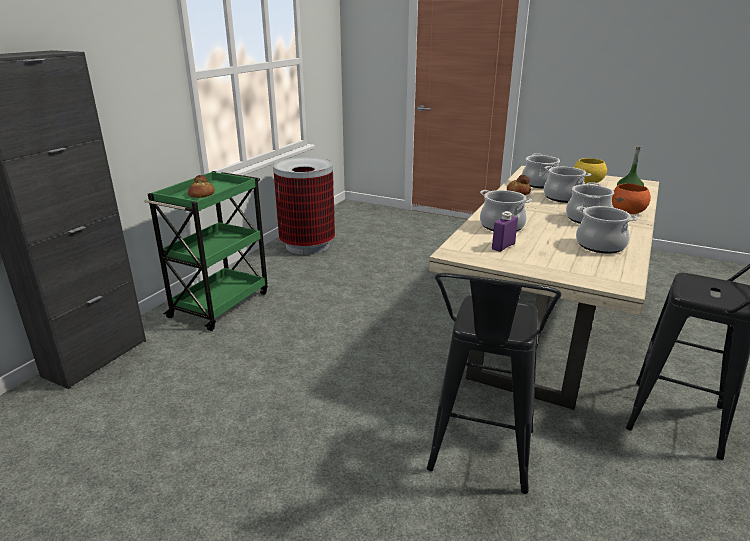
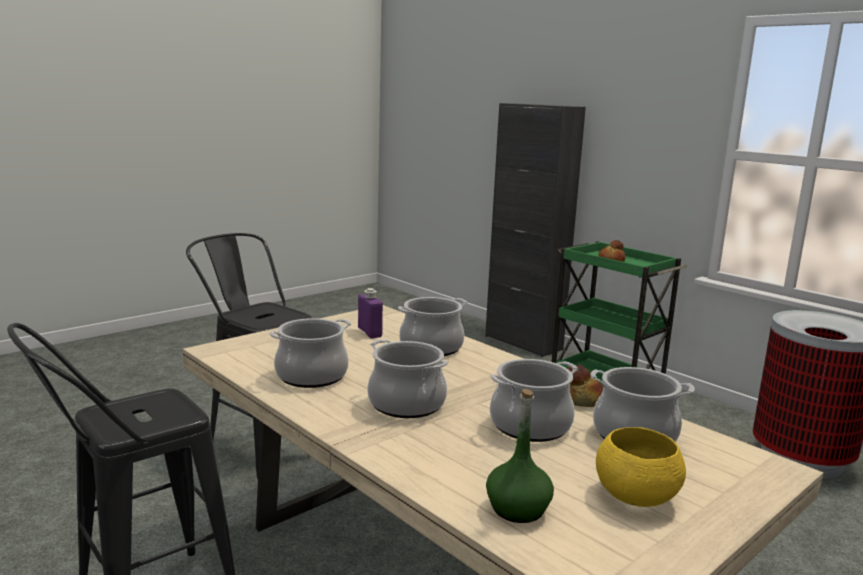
camera: 110 degrees right, 10 degrees down
orange bowl [612,183,651,214] -> none

